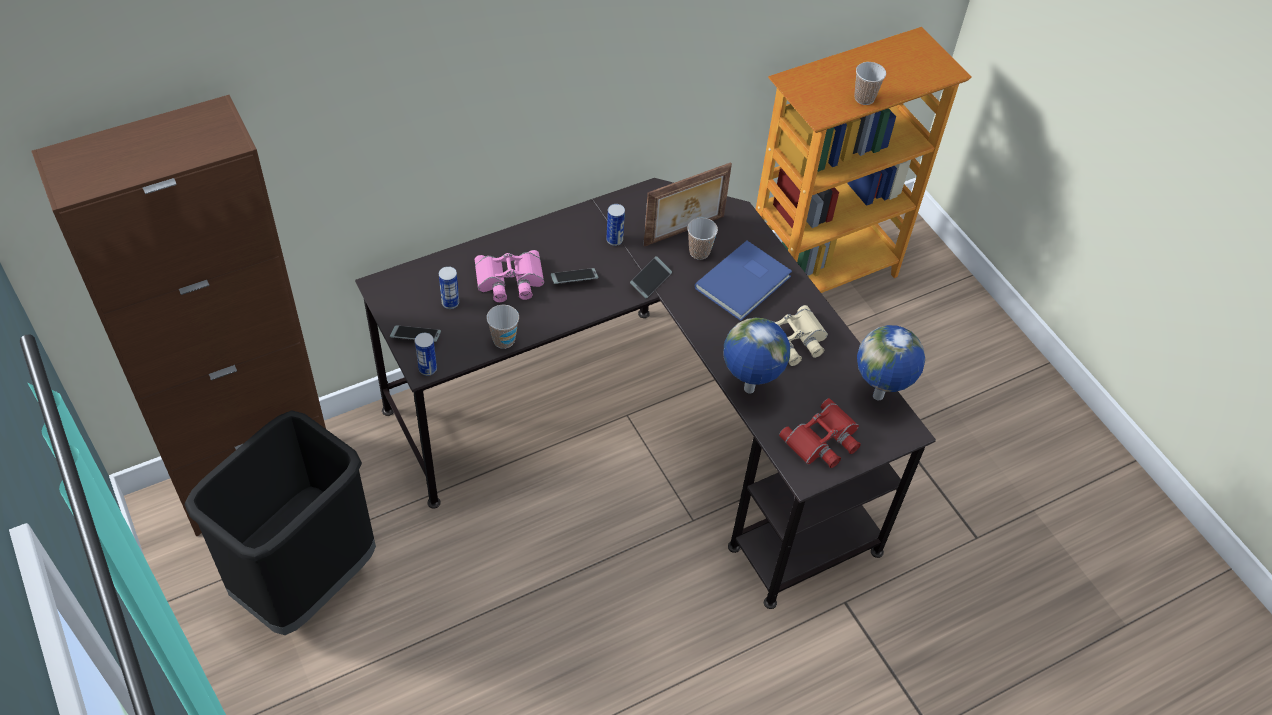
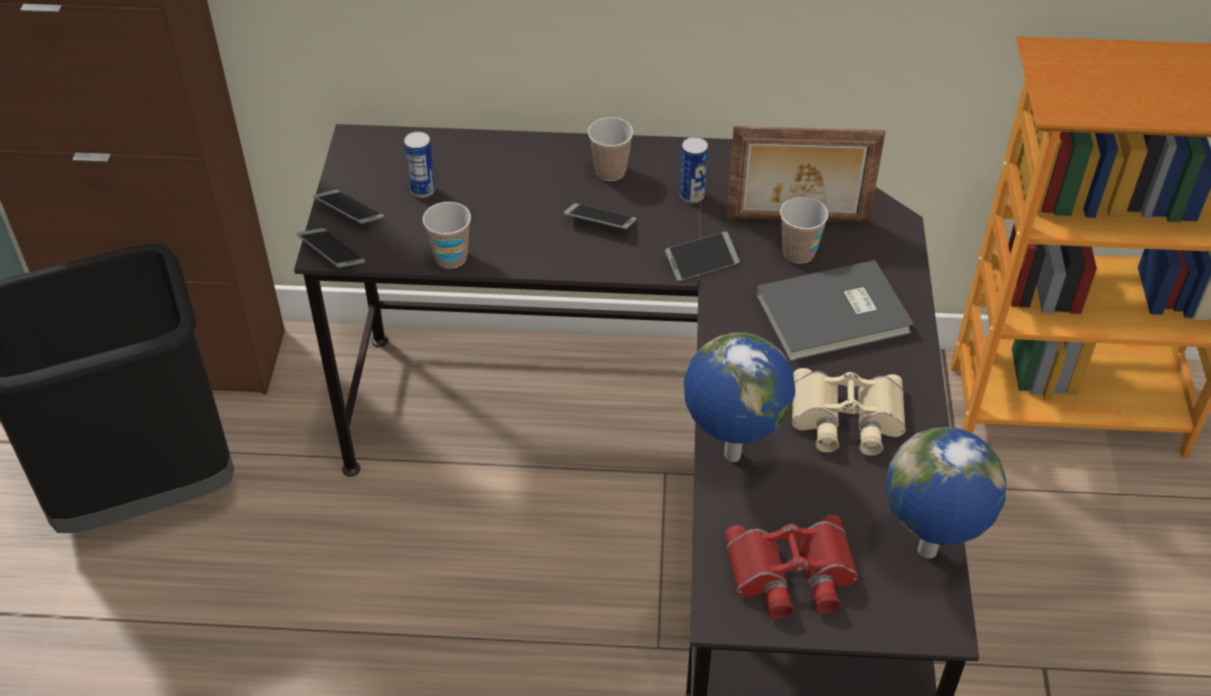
camera: 35 degrees right, 5 degrees down
can [415,333,437,376] -> phone [297,228,365,268]
pink binoculars [475,250,544,302] -> none
blue book [695,241,792,321] -> grey book [756,260,914,361]
cup [854,62,886,105] -> cup moved to [588,117,633,181]

